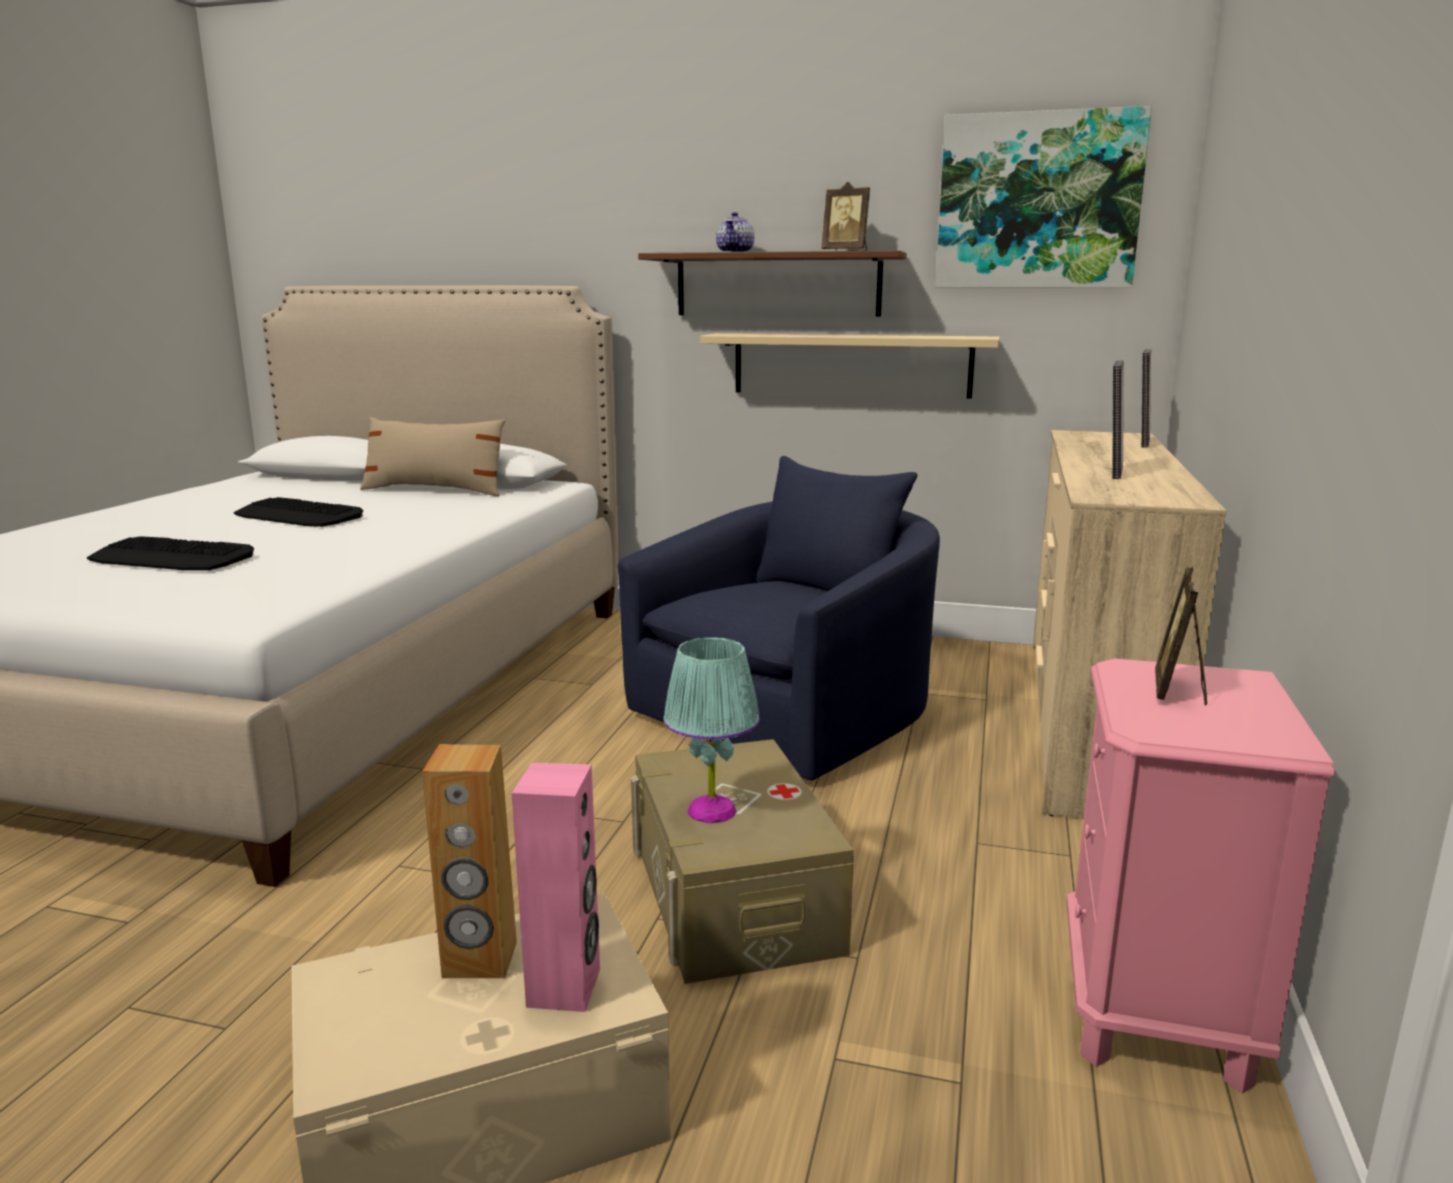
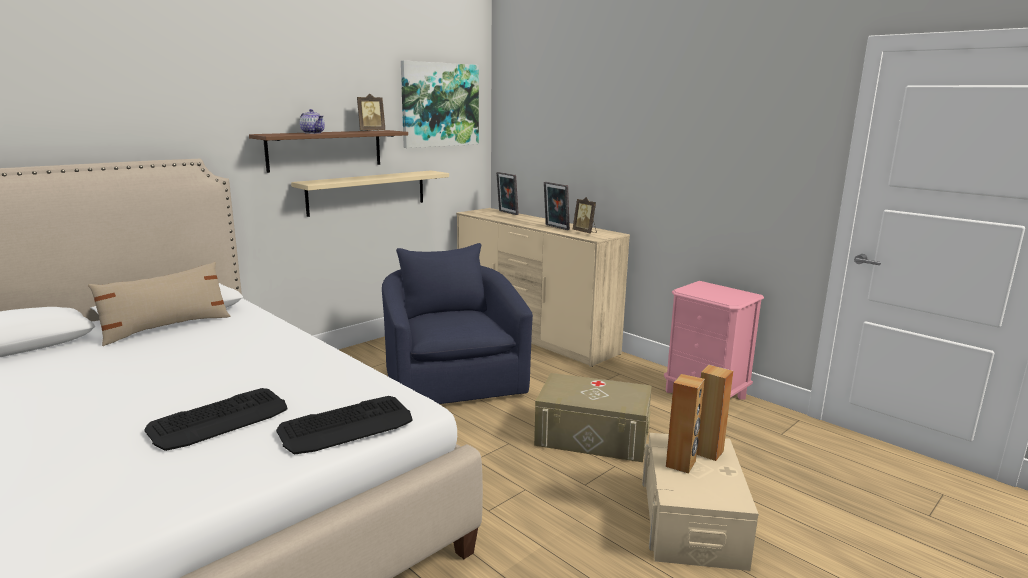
camera: 60 degrees left, 0 degrees up
keyboard [234,497,363,527] -> keyboard moved to [276,396,413,455]
pink speaker [511,763,600,1012] -> brown speaker [697,365,733,461]
turquoise table lamp [663,637,760,823] -> none
picture frame [1155,566,1207,705] -> picture frame moved to [573,197,597,233]

